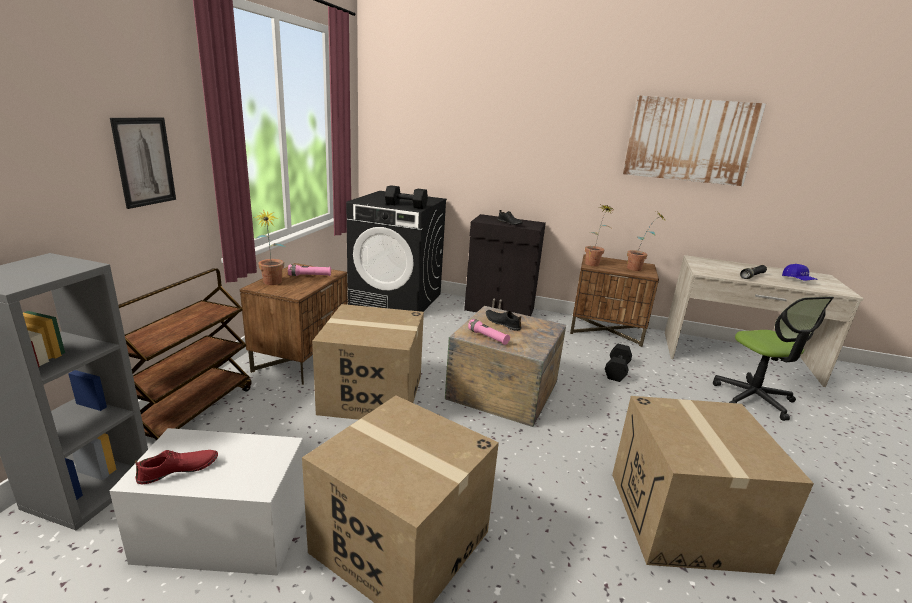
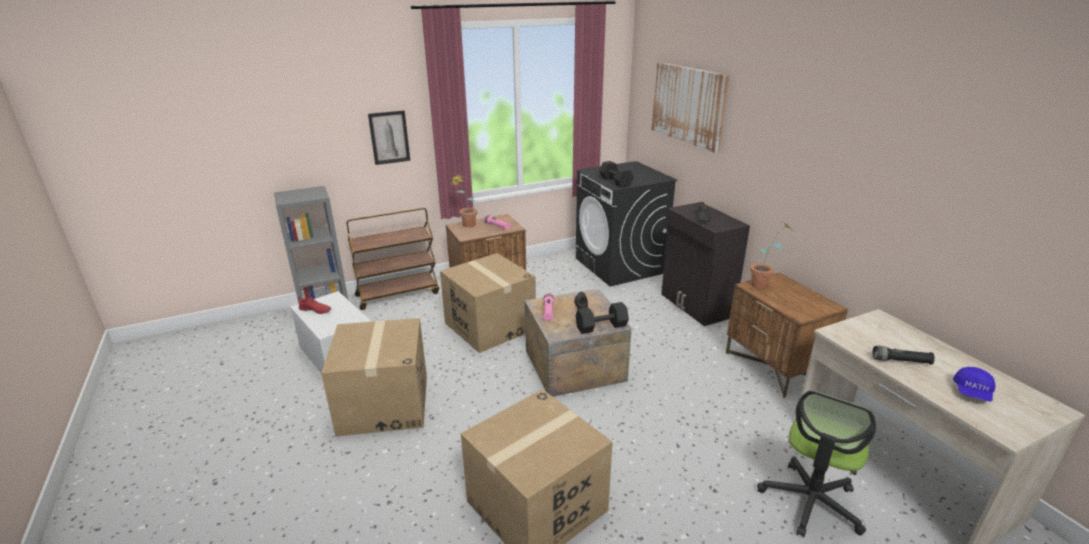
camera: 50 degrees right, 5 degrees up
black dumbbell [605,344,632,382] -> black dumbbell moved to [576,302,629,334]
picture [623,96,766,186] -> picture moved to [651,62,729,153]
potted plant [627,210,665,271] -> none

